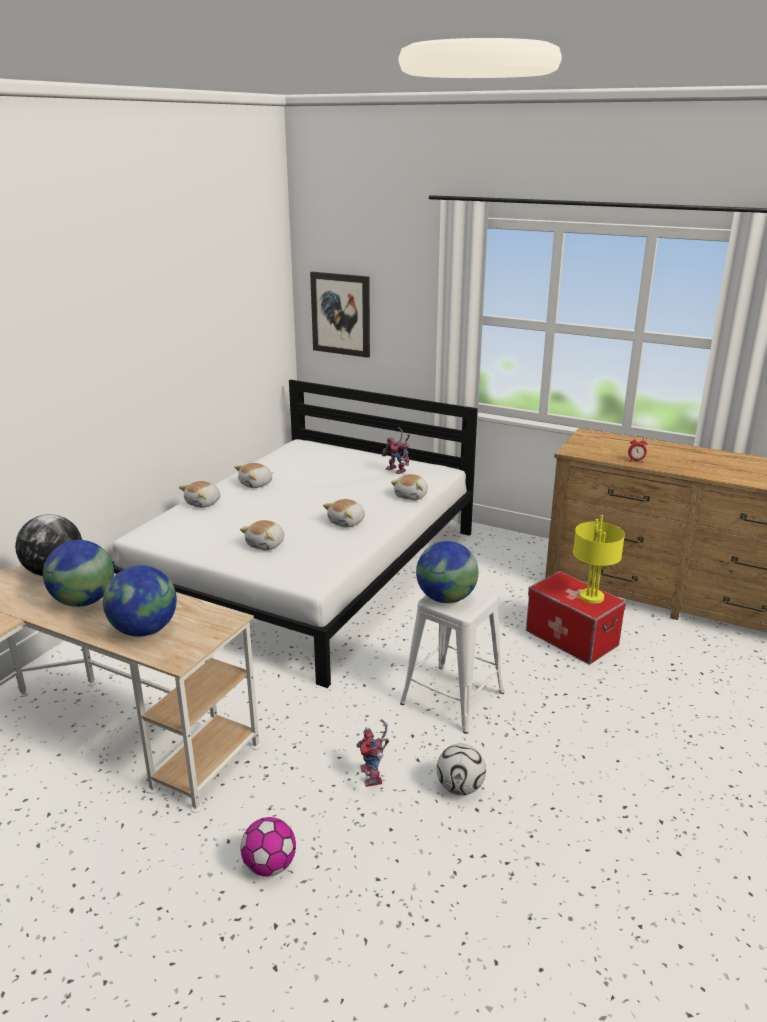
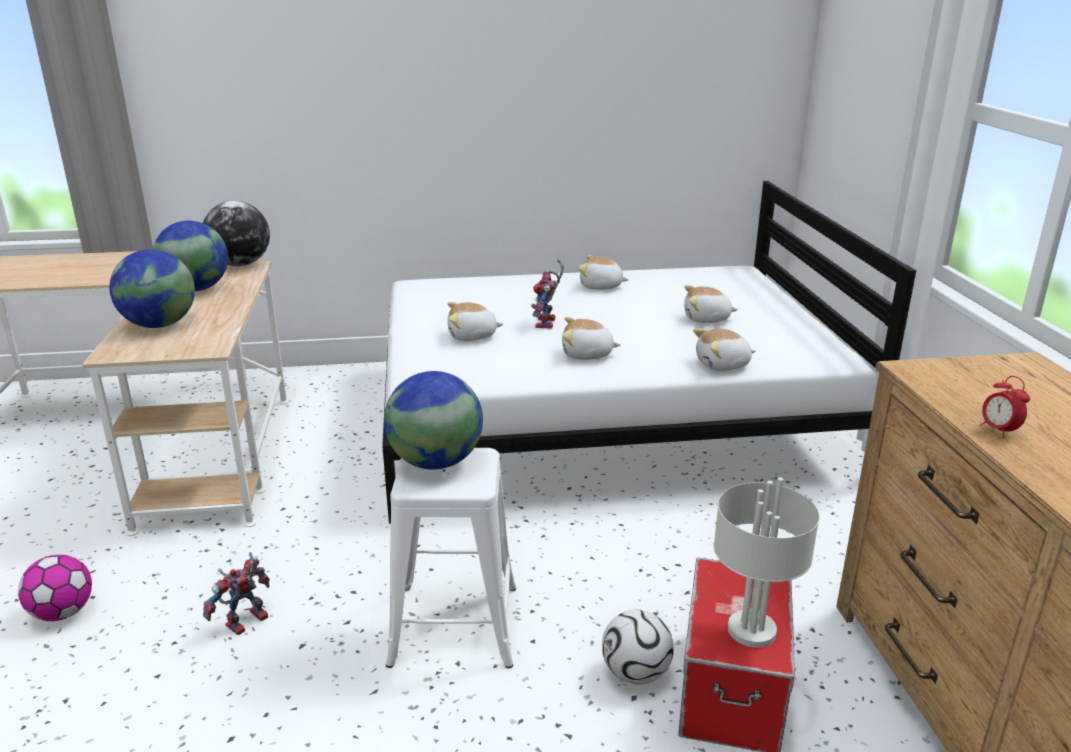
camera: 55 degrees right, 0 degrees up
plush toy [179,481,220,508] -> plush toy moved to [684,285,738,323]
picture [310,272,370,358] -> none
toy robot [382,427,410,474] -> toy robot moved to [531,259,564,329]
football [437,744,486,795] -> football moved to [602,610,674,684]
yellow table lamp [573,515,625,604] -> grey table lamp [714,478,820,648]

